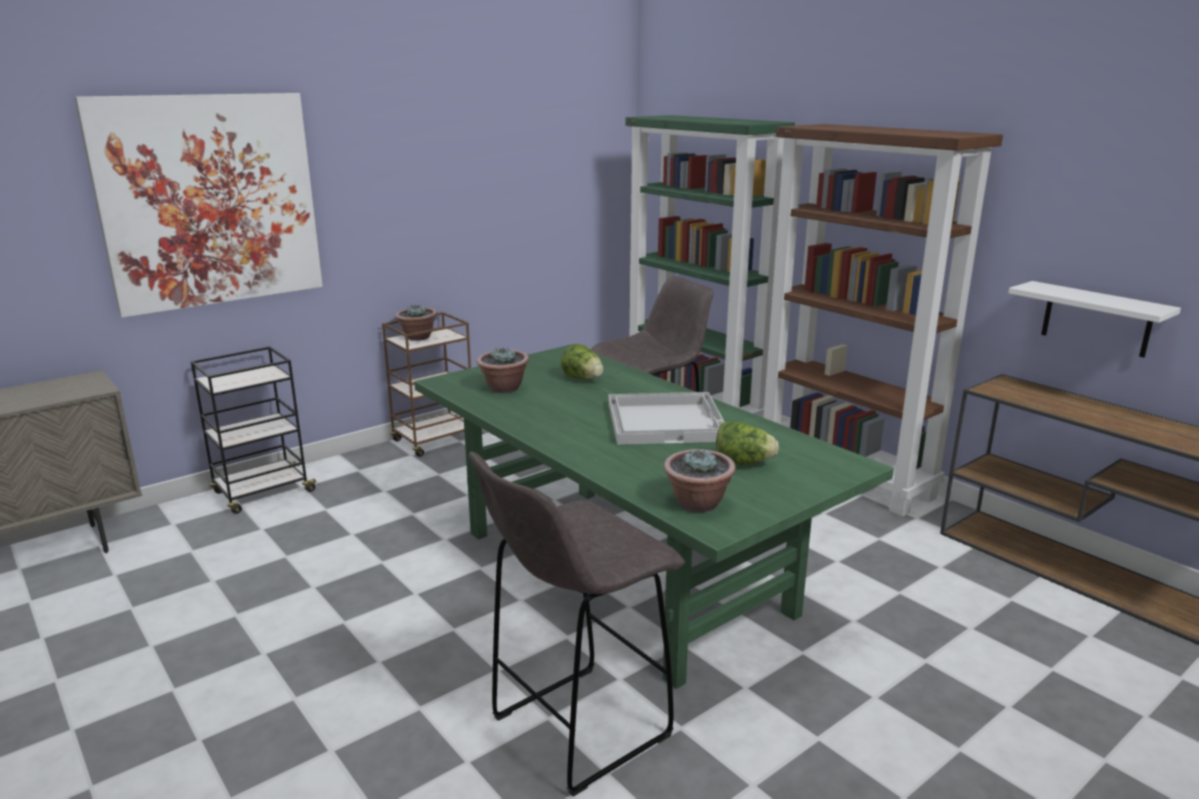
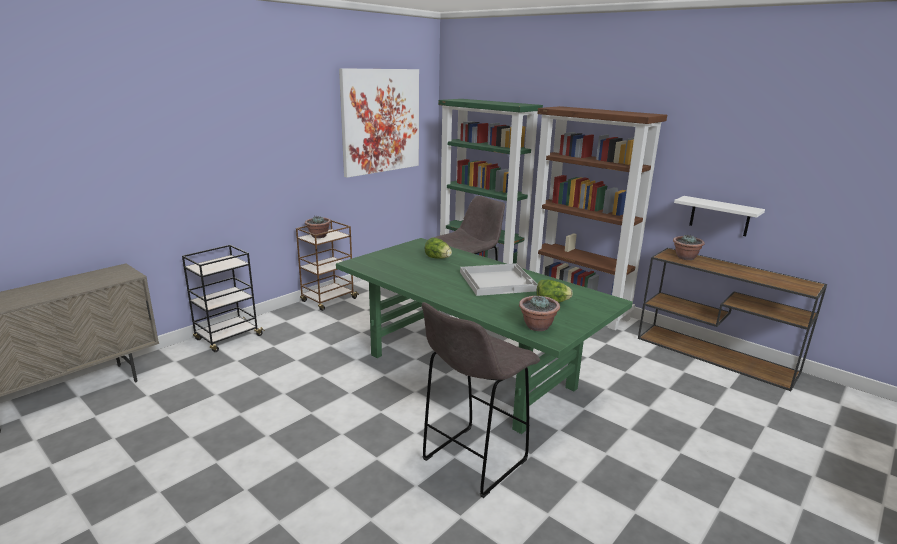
camera: 10 degrees left, 0 degrees up
picture [74,93,323,318] -> picture moved to [339,68,419,178]
potted plant [477,347,529,393] -> potted plant moved to [673,235,705,260]

